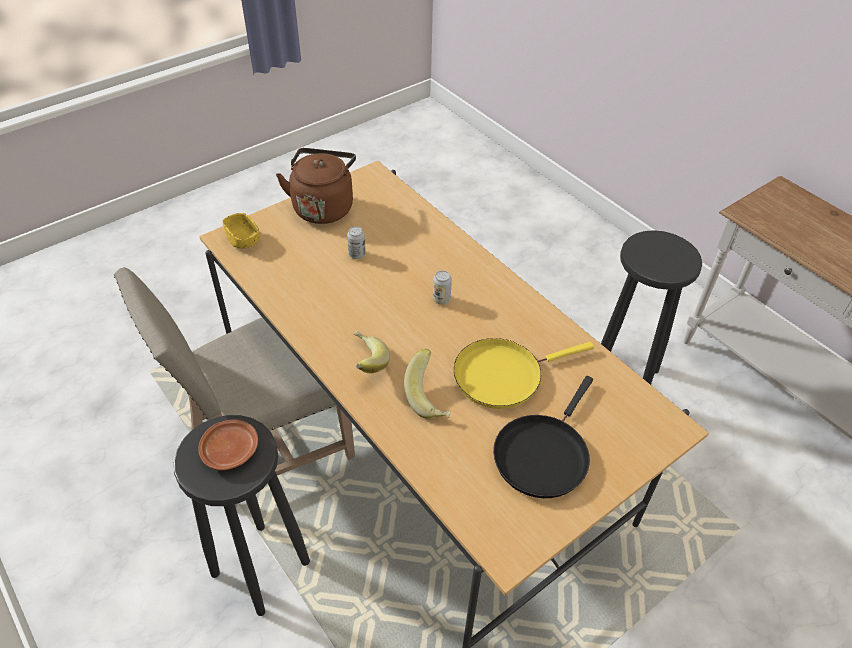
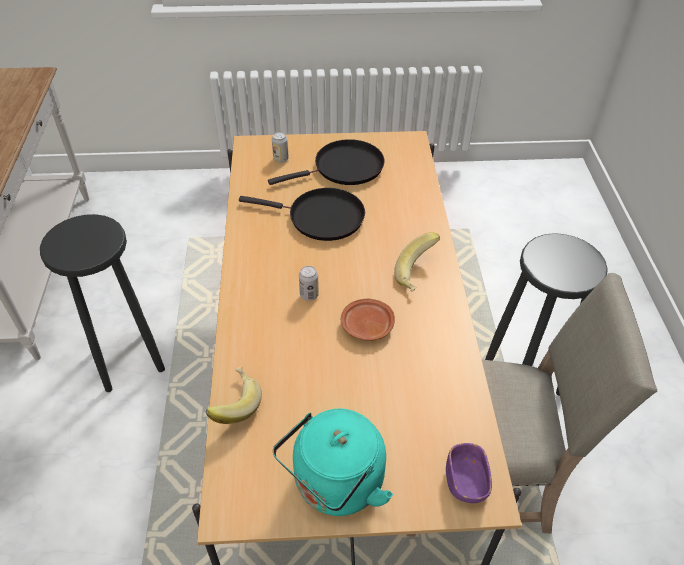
camera: 145 degrees left, 0 degrees up
brown plate [198,420,258,470] -> brown plate moved to [341,299,395,341]
yellow bowl [222,213,260,249] -> purple bowl [446,443,492,503]
brown kettle [276,148,356,224] -> turquoise kettle [273,409,393,516]
can [347,226,366,259] -> can moved to [272,132,289,163]
banana [404,349,450,419] -> banana moved to [206,367,262,424]
yellow frying pan [453,338,594,409] -> black frying pan [239,188,365,241]

